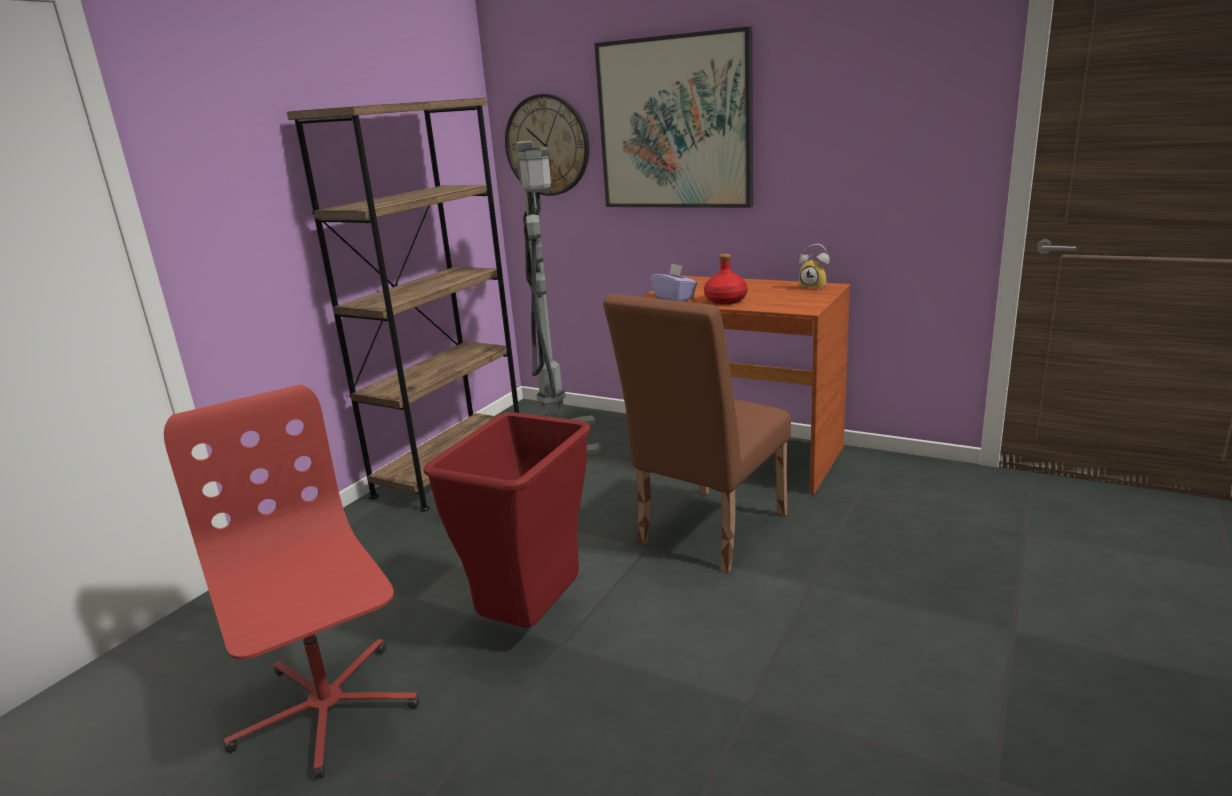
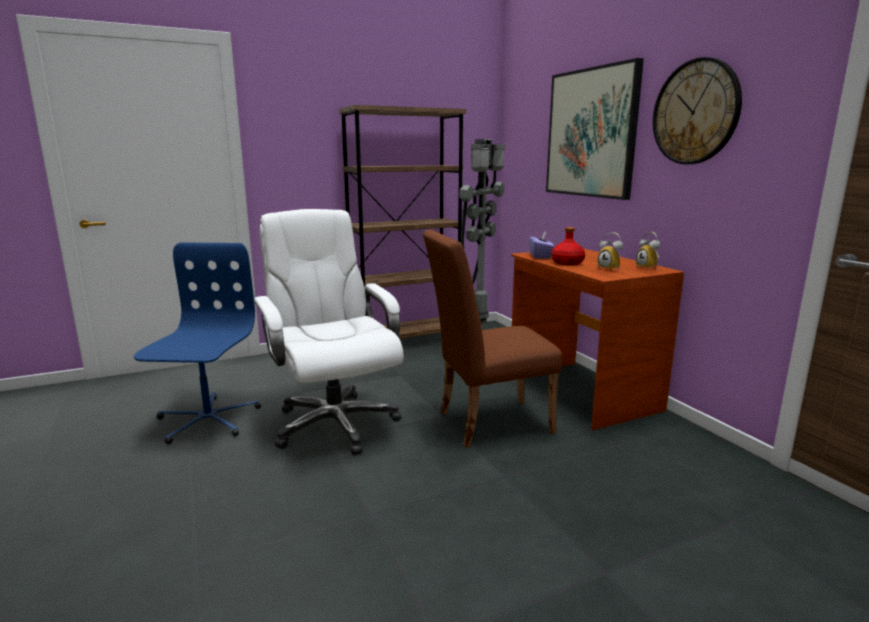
camera: 35 degrees right, 5 degrees down
red office chair [164,384,419,779] -> blue office chair [134,242,261,444]
red trash can [423,412,590,628] -> white office chair [254,209,404,455]
wall clock [505,94,590,196] -> wall clock moved to [653,57,742,164]
none -> alarm clock [598,232,623,271]

